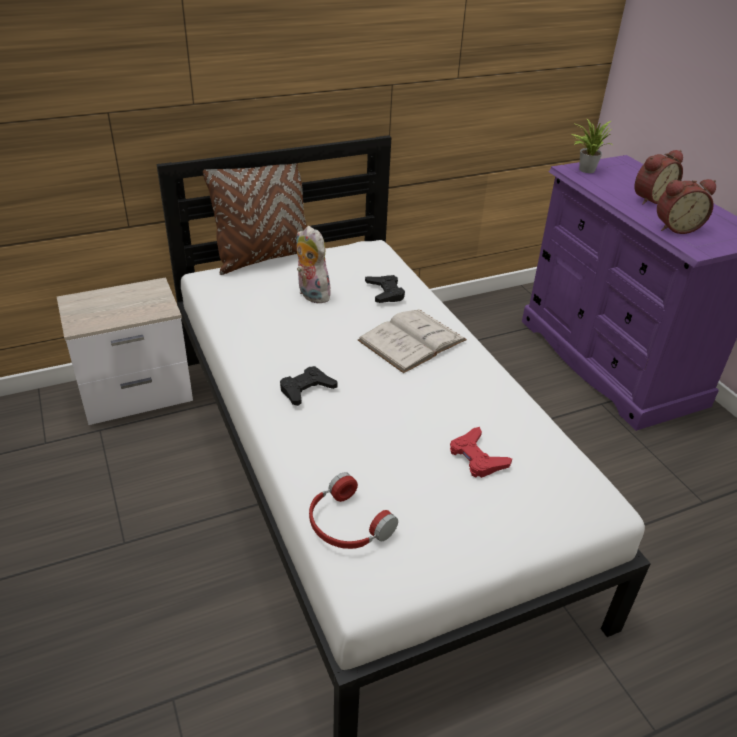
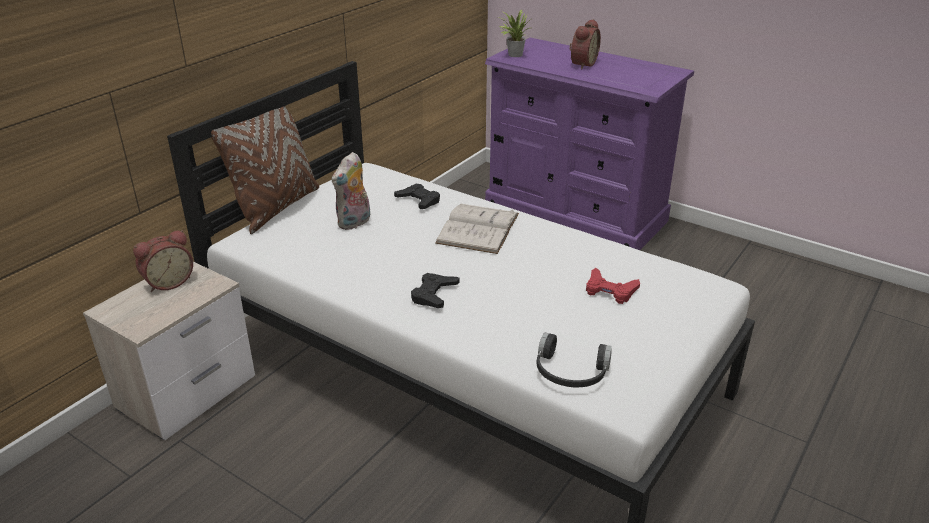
camera: 30 degrees left, 5 degrees down
plush toy [296,226,334,304] -> plush toy turned 75 degrees counterclockwise [332,152,370,230]
red headphones [309,472,398,549] -> black headphones [536,333,612,387]
alarm clock [657,179,716,234] -> alarm clock moved to [133,230,193,292]

